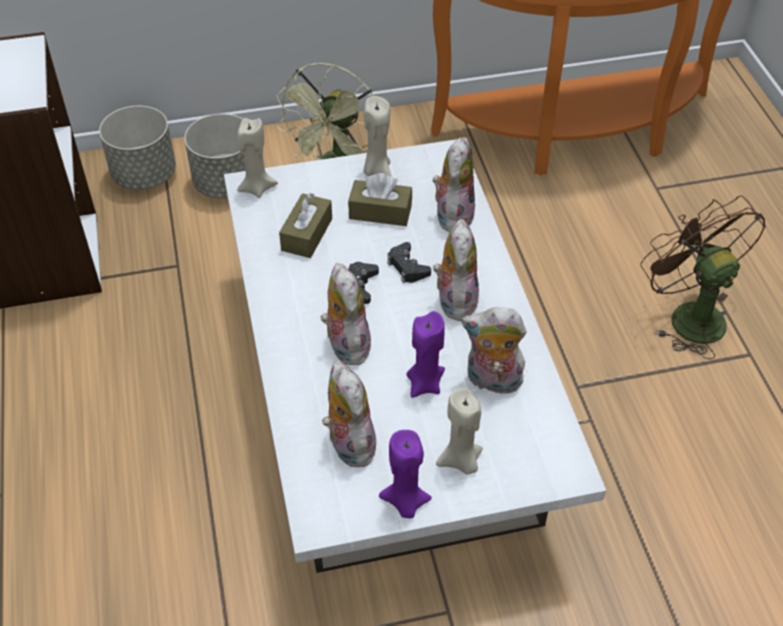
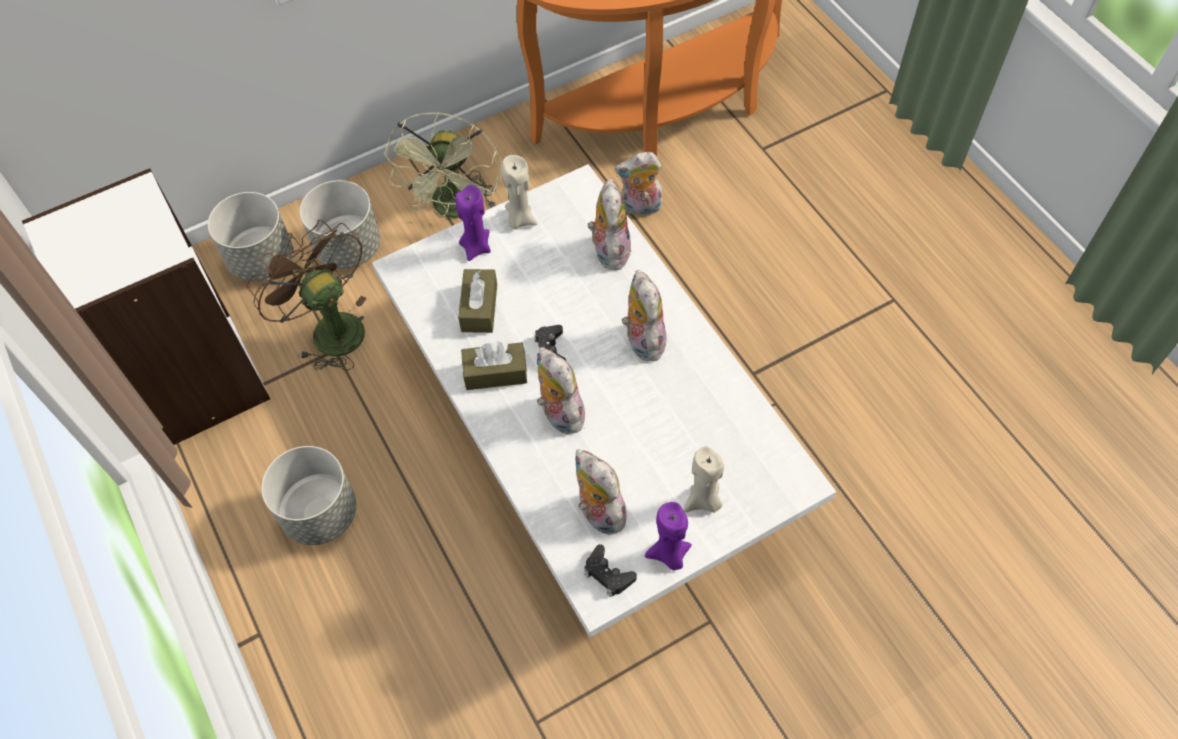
camera: 15 degrees left, 10 degrees up
beige candle [237,118,278,198] -> none
brown tissue box [348,173,412,226] -> brown tissue box moved to [461,341,527,390]
black game controller [387,242,431,283] -> black game controller moved to [584,544,637,597]
purple candle [407,311,445,398] -> purple candle moved to [455,184,491,261]
plush toy [461,307,527,398] -> plush toy moved to [614,152,662,215]
brown fan [640,196,766,359] -> brown fan moved to [246,220,367,371]
none -> grey planter [261,446,356,545]

